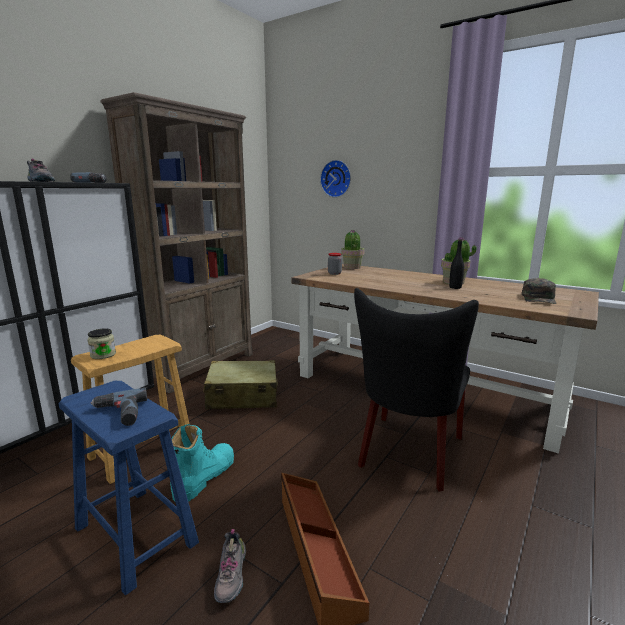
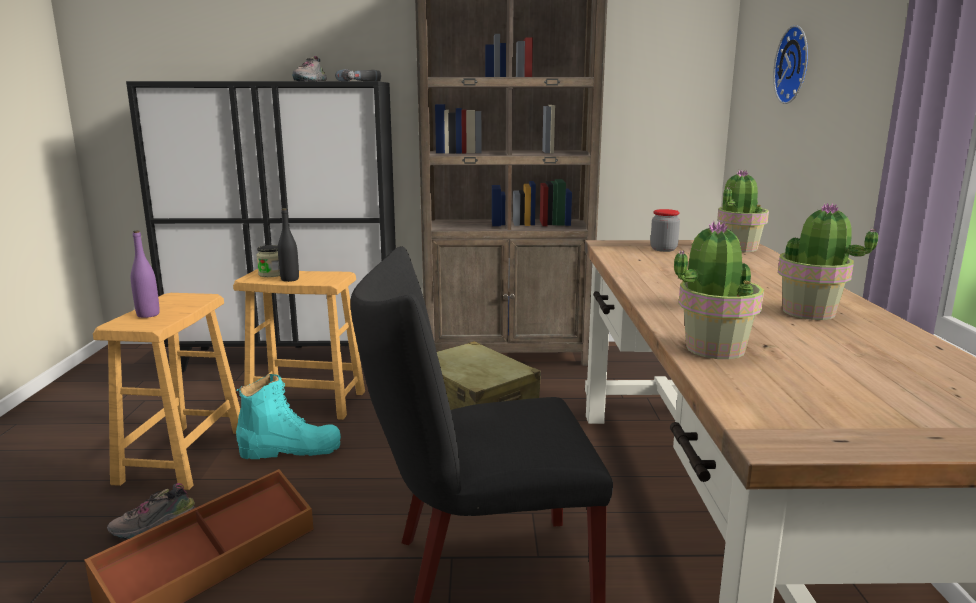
camera: 55 degrees right, 0 degrees up
blue stool [58,381,199,595] -> brown stool [93,293,240,490]
power drill [91,388,147,426] -> purple bottle [131,230,160,318]
black bottle [449,239,464,289] -> black bottle moved to [278,208,299,282]
green cap [522,278,556,304] -> none
none -> potted plant [674,221,764,359]

